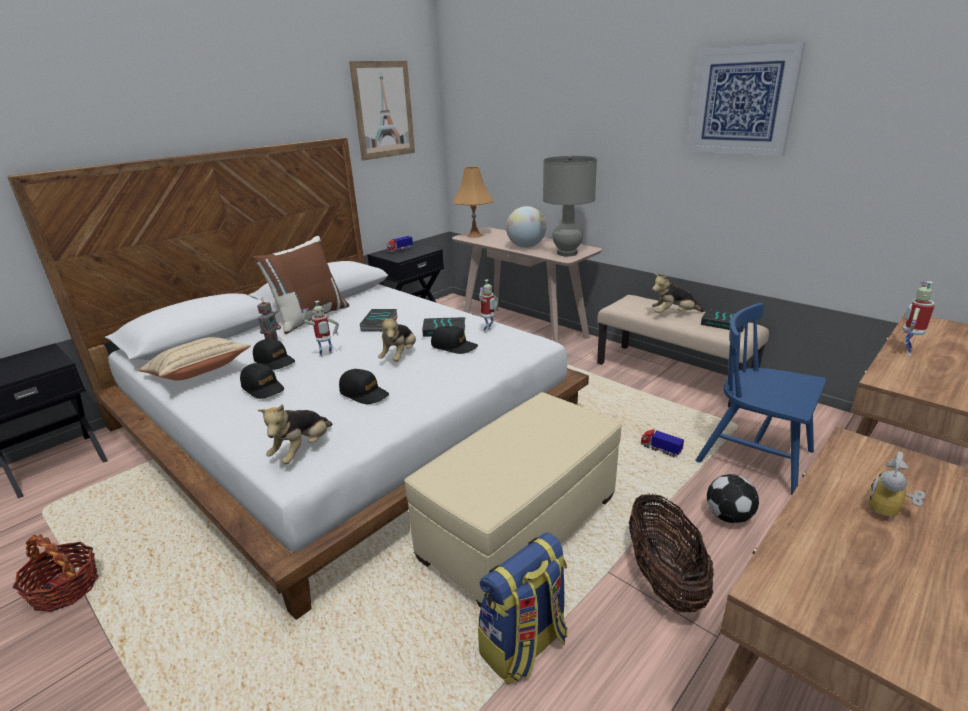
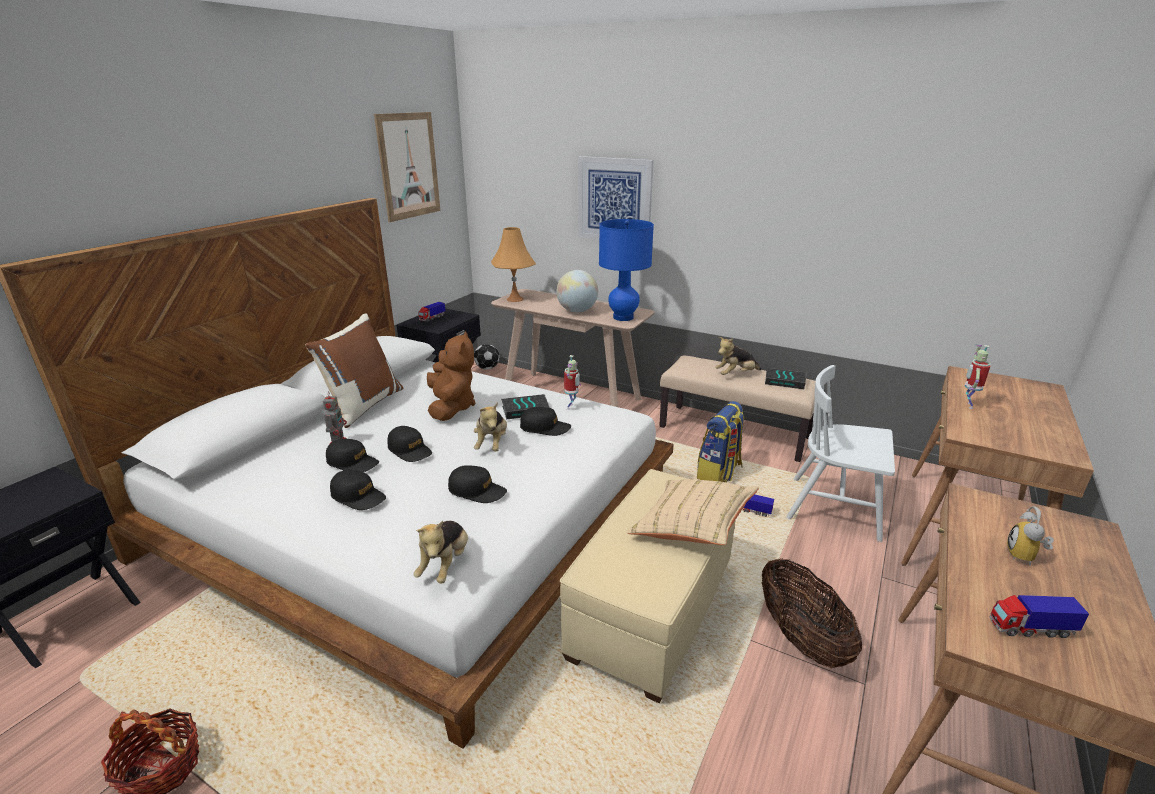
camera: 15 degrees left, 0 degrees up
beige pillow [138,337,251,380] -> beige pillow moved to [627,480,759,545]
toy robot [302,301,339,357] -> black cap [387,426,432,462]
book [360,309,397,332] -> brown plush toy [427,332,475,421]
backpack [478,533,567,684] -> backpack moved to [697,401,745,482]
grey table lamp [543,155,597,256] -> blue table lamp [599,219,654,321]
picture [687,43,805,156] -> picture moved to [578,156,654,239]
blue chair [695,303,827,495] -> white chair [786,365,895,542]
football [707,474,759,523] -> football moved to [474,344,499,370]
none -> toy truck [990,595,1089,638]

